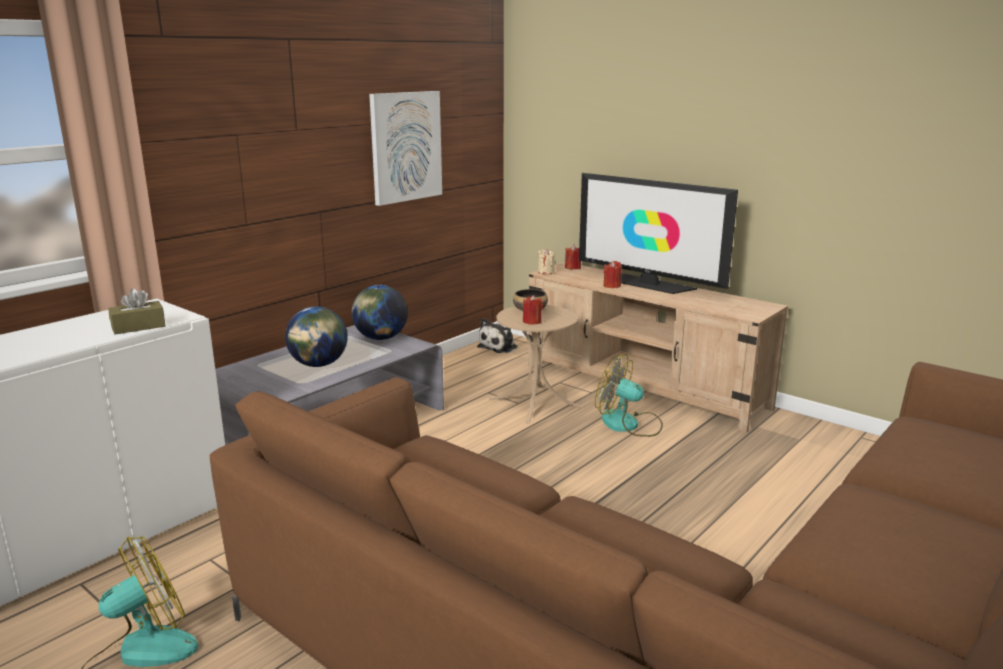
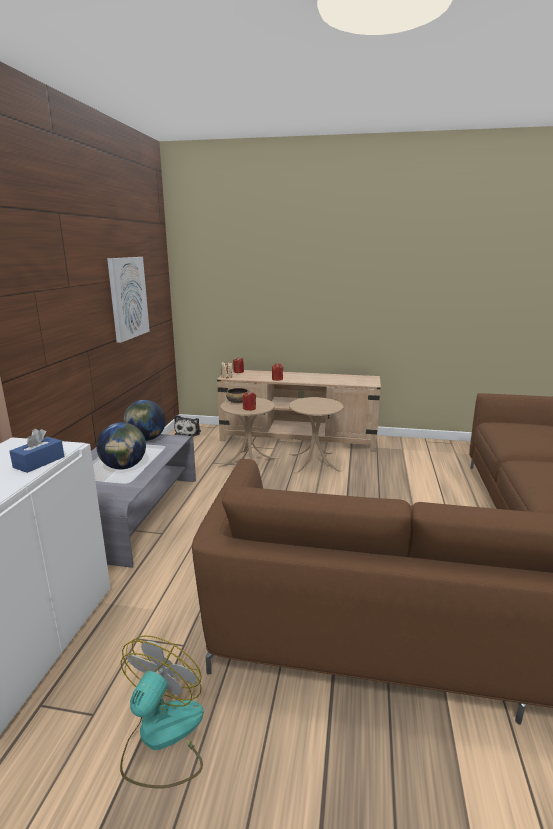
camera: 30 degrees left, 0 degrees up
brown tissue box [108,288,166,334] -> blue tissue box [9,429,64,473]
television [579,173,738,294] -> none
fan [595,354,663,437] -> beige side table [289,397,343,473]

